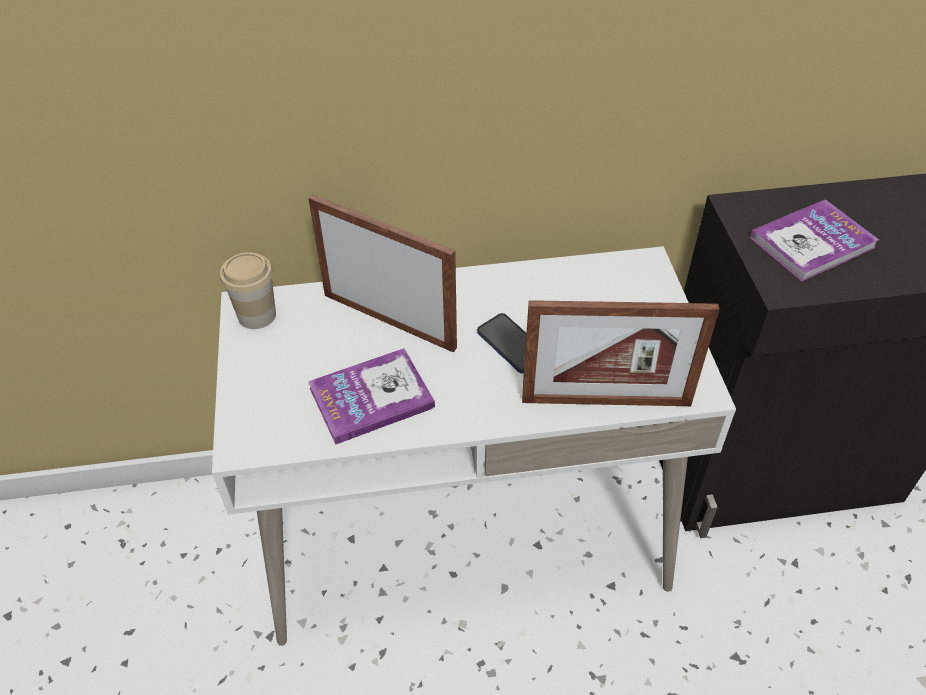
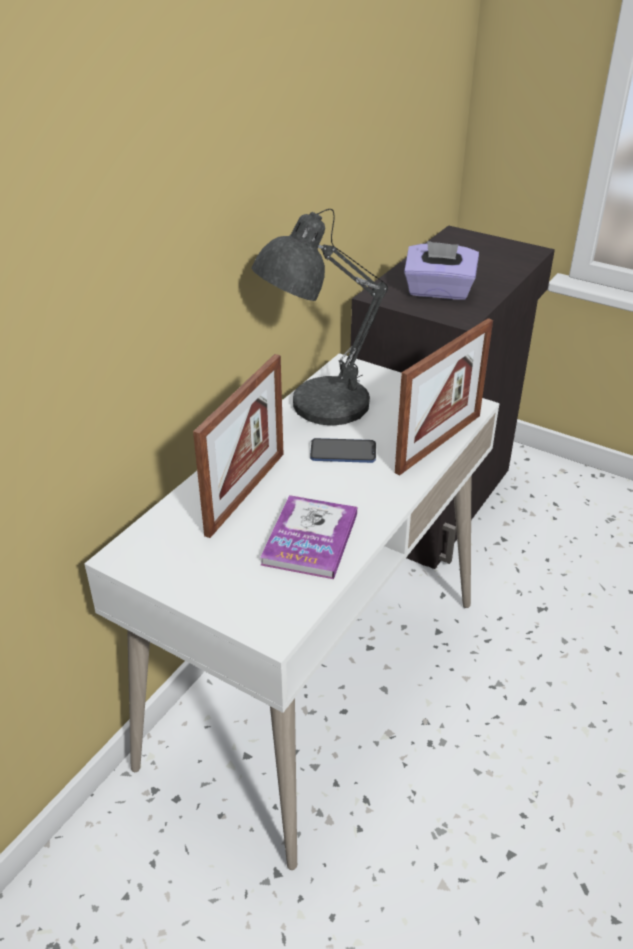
camera: 50 degrees left, 10 degrees down
cup [220,252,276,329] -> none
picture frame [308,195,457,352] -> picture frame turned 135 degrees clockwise [193,354,283,538]
book [750,199,879,281] -> purple tissue box [404,241,479,300]
none -> grey table lamp [252,209,388,425]

